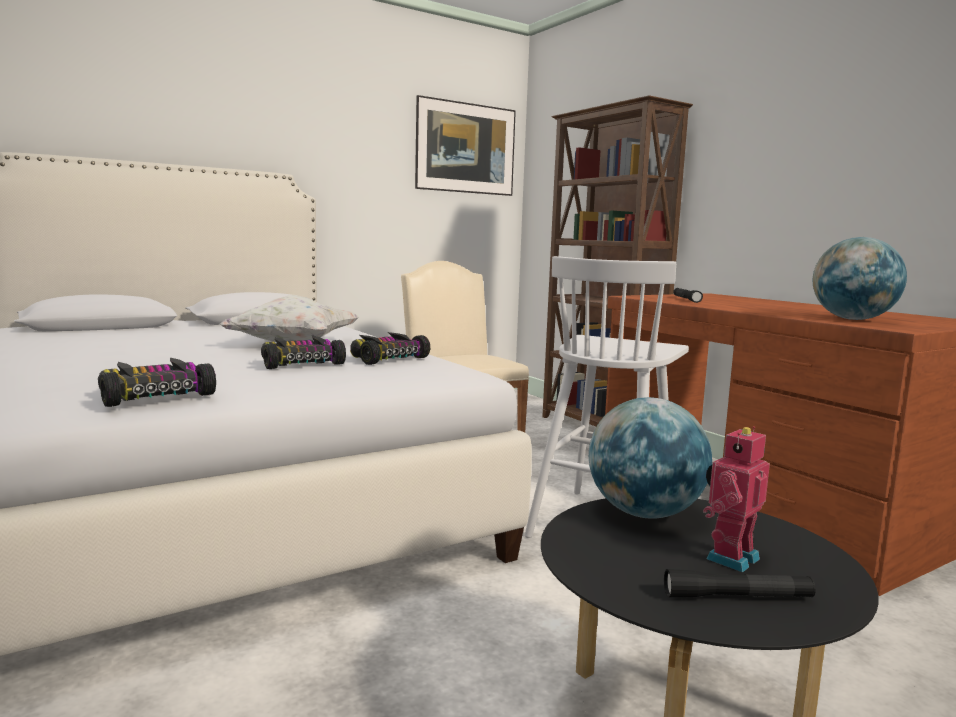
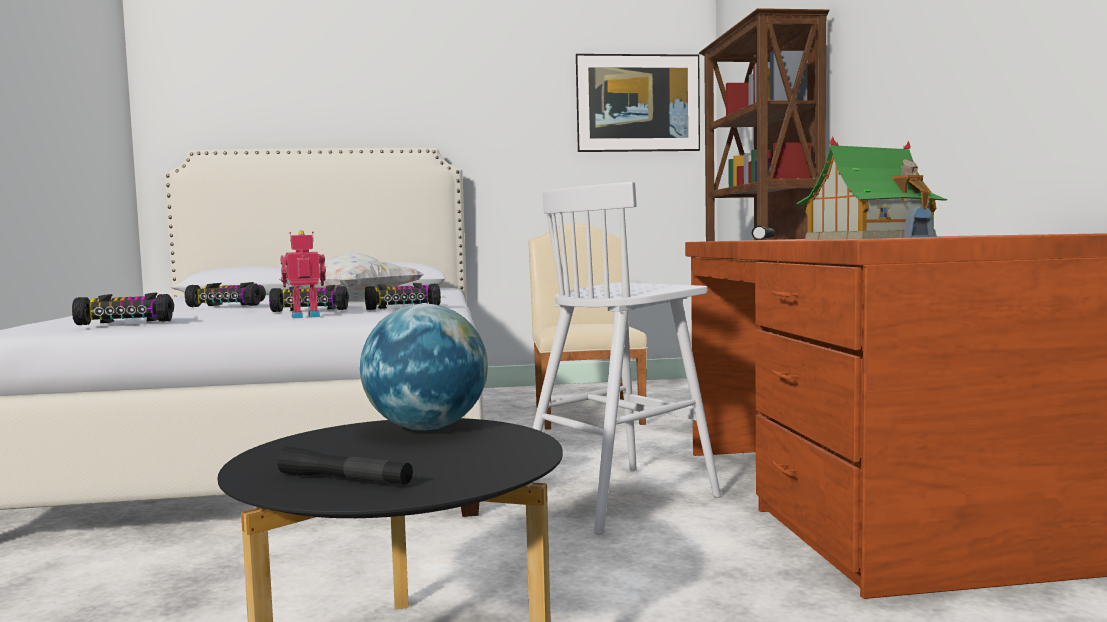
camera: 25 degrees right, 5 degrees down
toy robot [703,426,770,572] -> toy robot moved to [280,230,326,318]
globe [813,237,907,320] -> toy house [796,137,947,240]
none -> toy car [185,282,266,307]

